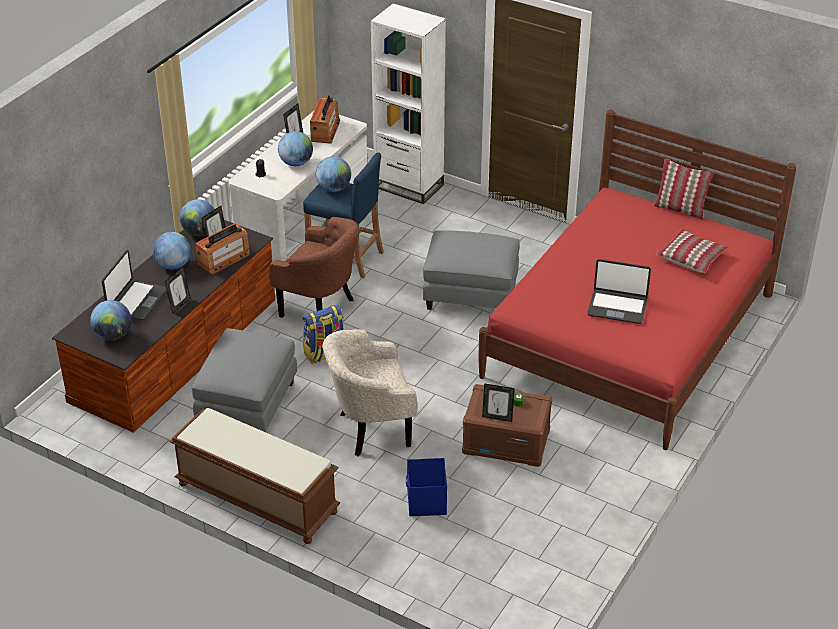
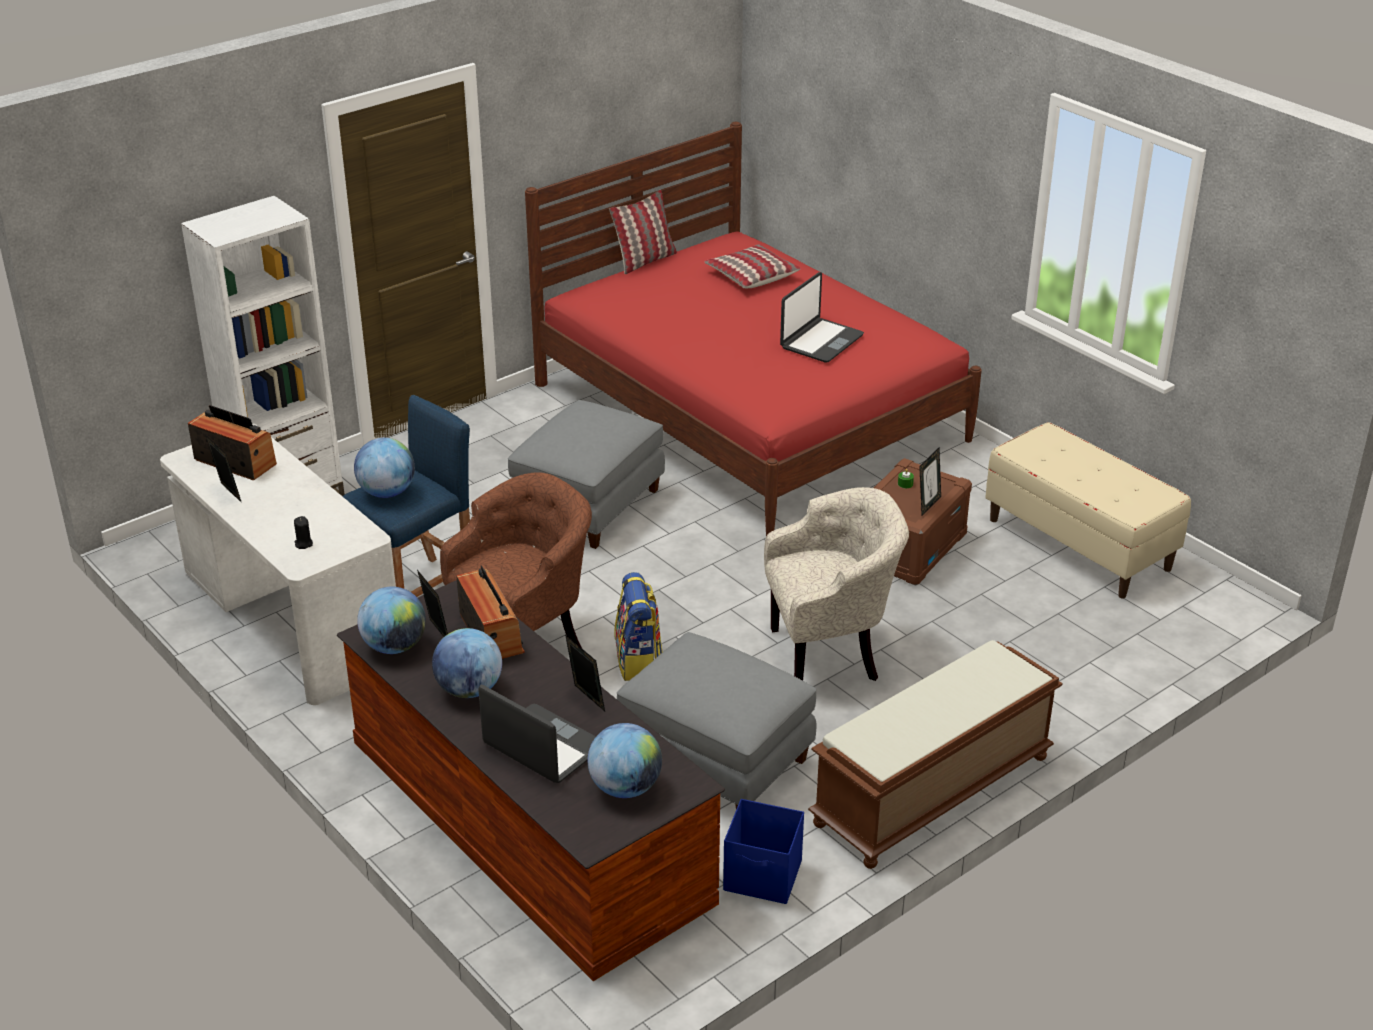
camera: 70 degrees left, 5 degrees down
globe [278,131,313,166] -> none
beige armchair [322,329,417,456] -> beige armchair turned 105 degrees counterclockwise [764,487,909,681]
blue storage box [406,458,447,516] -> blue storage box moved to [723,799,804,904]
none -> beige bench [985,422,1191,598]

